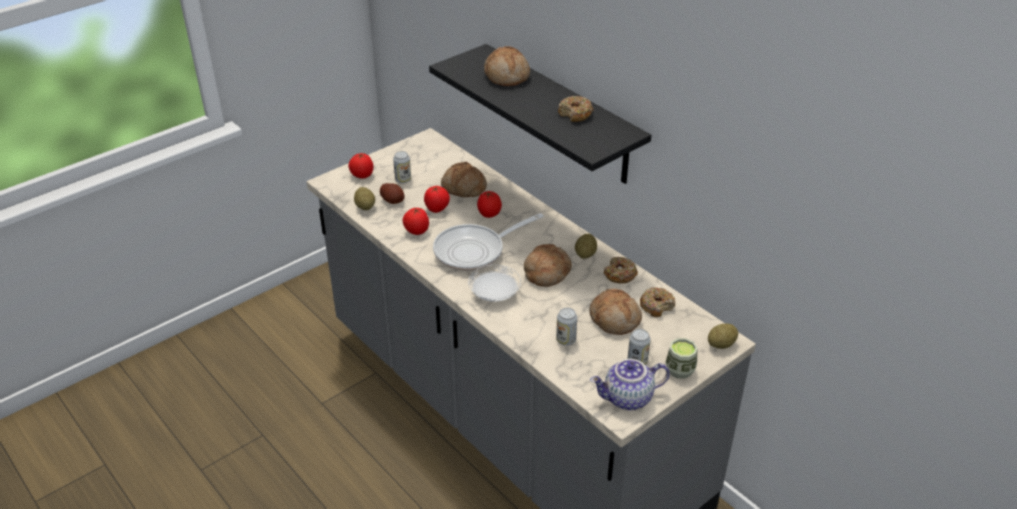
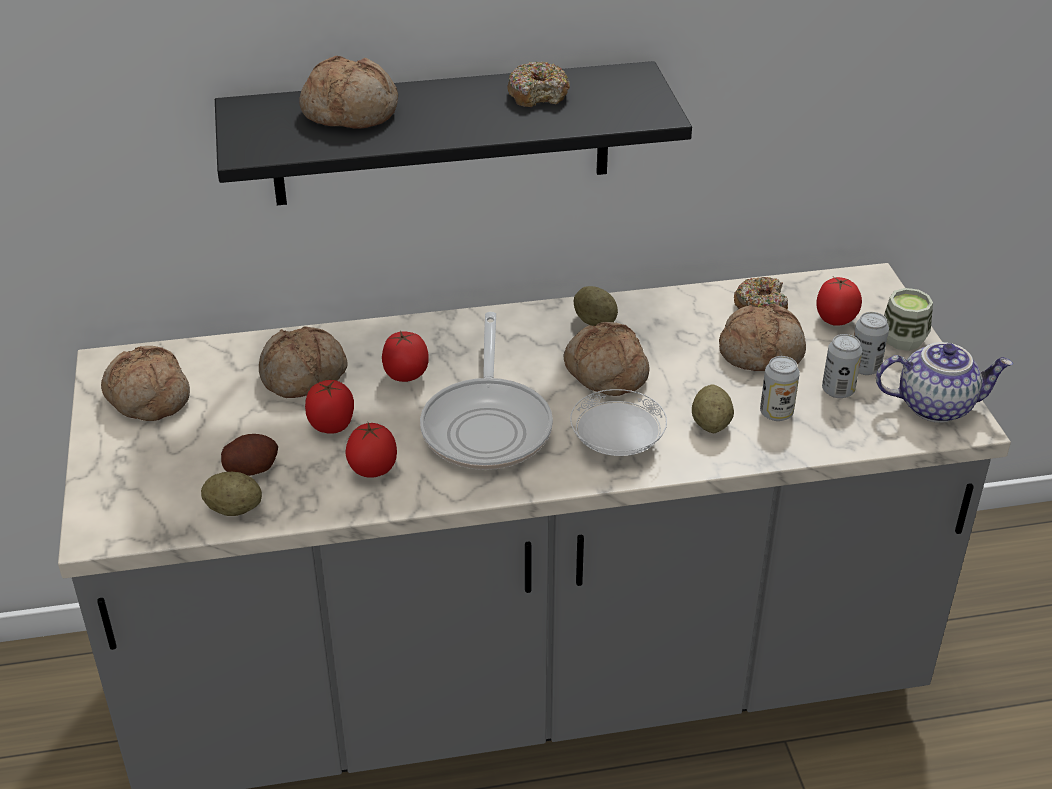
camera: 60 degrees left, 0 degrees up
tomato [348,153,374,179] -> tomato moved to [816,277,862,326]
can [393,151,411,183] -> can moved to [822,334,862,398]
teapot [590,359,670,410] -> teapot turned 105 degrees counterclockwise [876,342,1013,423]
donut [603,257,638,283] -> none
potato [708,324,738,349] -> potato moved to [692,385,734,433]
none -> bread [101,346,190,421]

